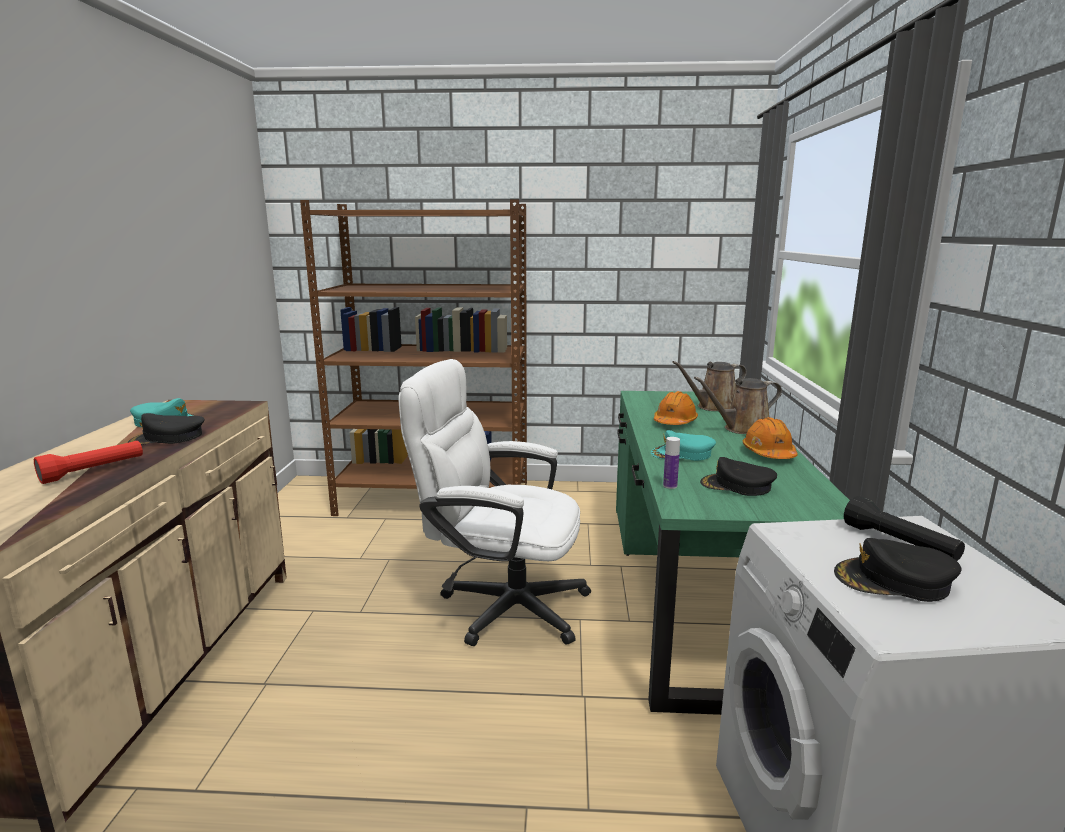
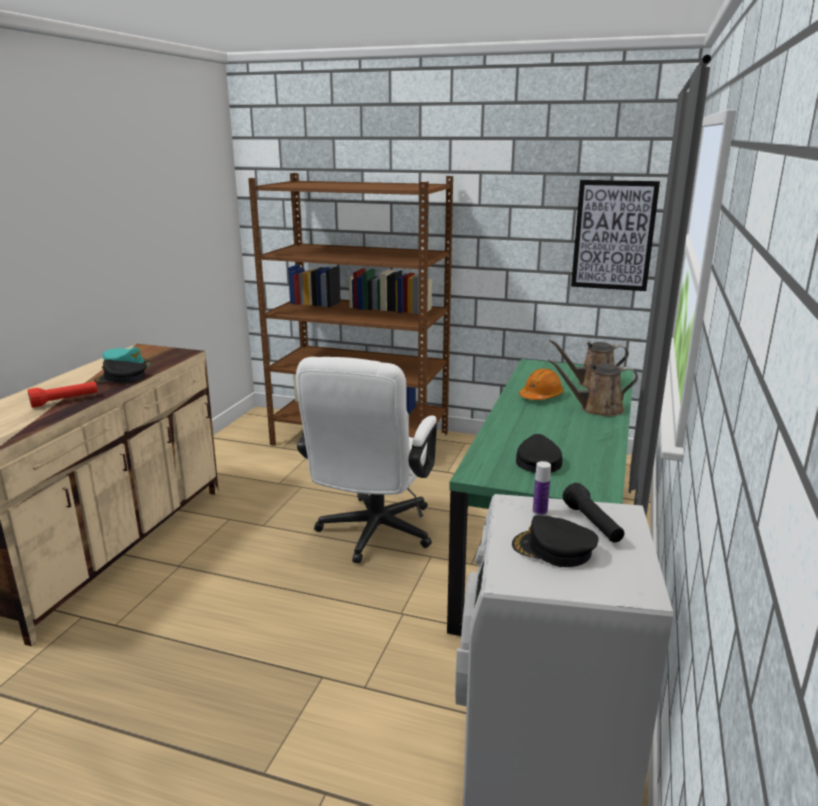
camera: 15 degrees right, 5 degrees up
white office chair [398,359,591,646] -> white office chair turned 105 degrees counterclockwise [296,357,437,563]
turquoise cap [651,430,716,461] -> none
bottle [663,437,680,489] -> bottle moved to [533,461,551,516]
black cap [700,457,777,496] -> black cap turned 60 degrees clockwise [516,434,563,473]
orange hard hat [743,417,798,459] -> none
none -> picture [571,180,660,291]

